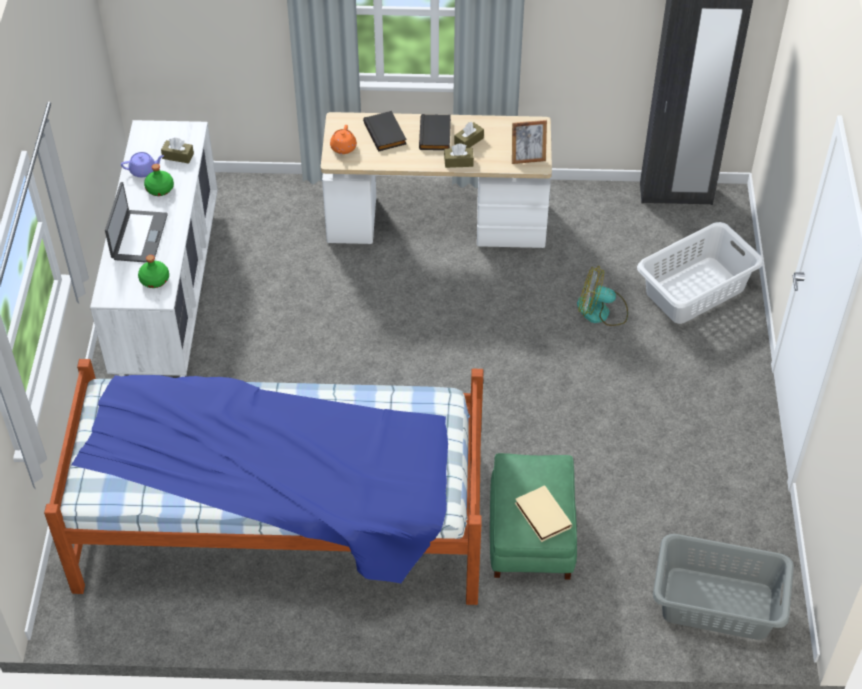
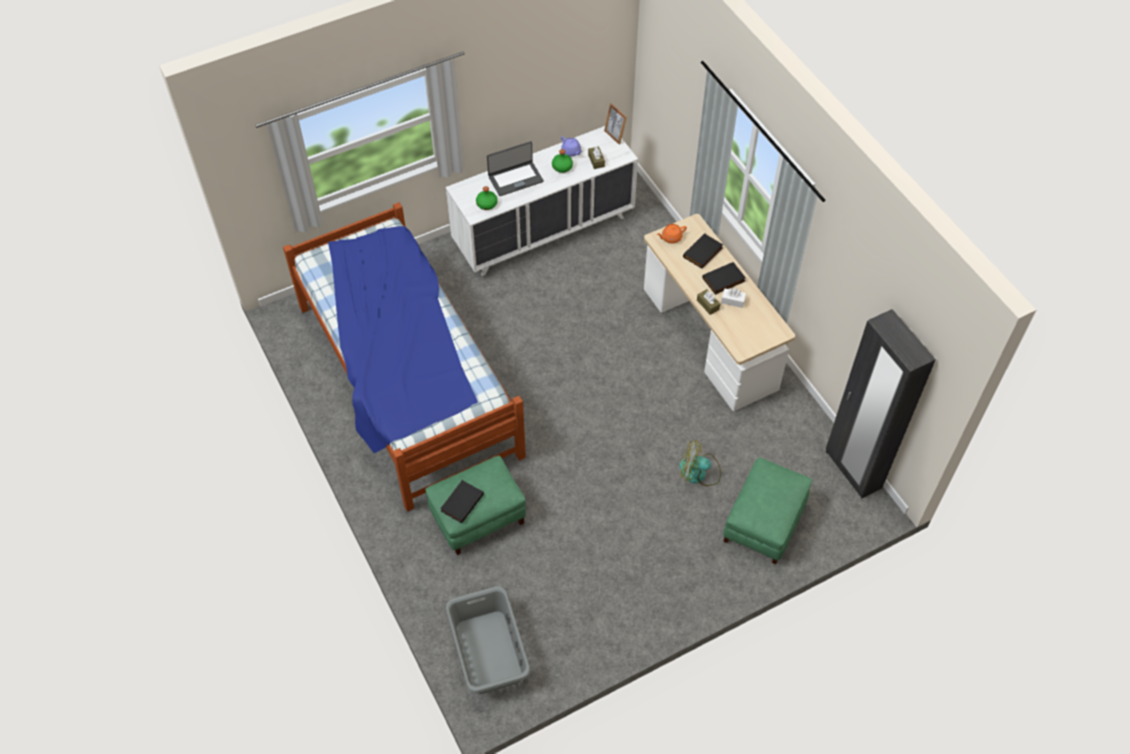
camera: 60 degrees right, 5 degrees up
brown tissue box [454,122,484,148] -> white tissue box [721,288,746,308]
picture frame [512,120,547,164] -> picture frame moved to [604,103,627,145]
beige book [515,485,572,542] -> black book [440,480,484,523]
fan [577,266,628,326] -> fan turned 60 degrees counterclockwise [679,440,721,486]
white laundry basket [637,222,763,324] -> green ottoman [723,457,812,564]

